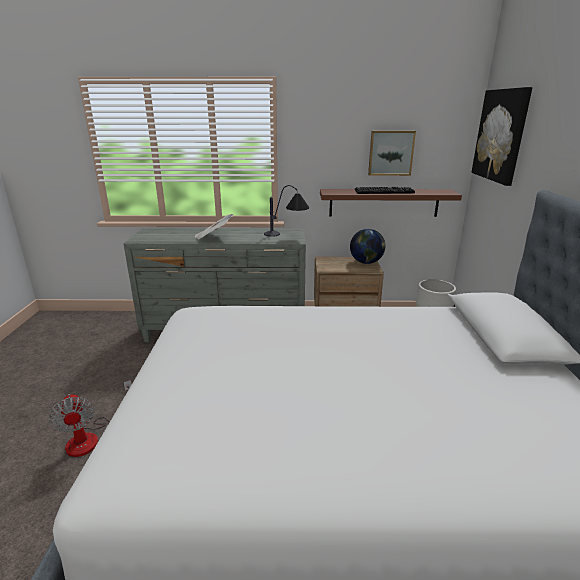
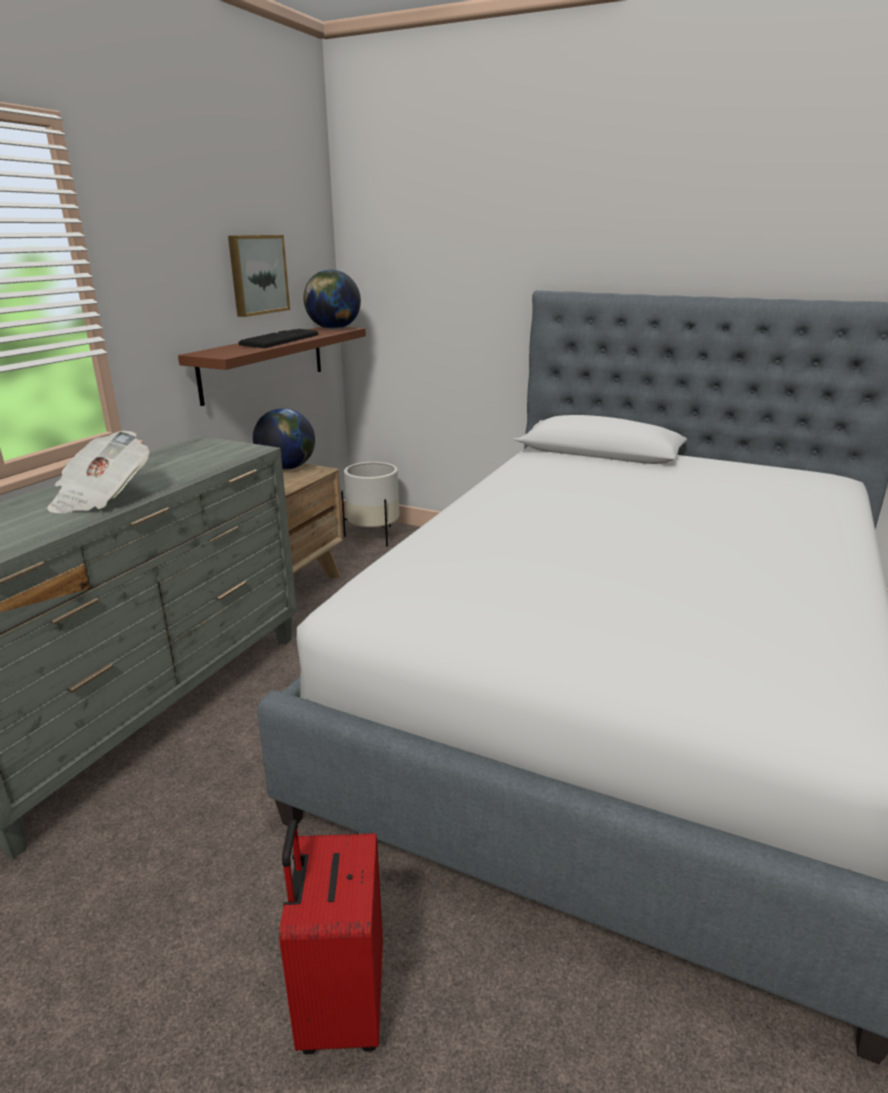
camera: 65 degrees left, 0 degrees up
fan [49,380,132,457] -> red suitcase [279,820,383,1054]
table lamp [264,185,309,237] -> none
picture [471,87,533,186] -> none
none -> globe [303,270,361,329]

